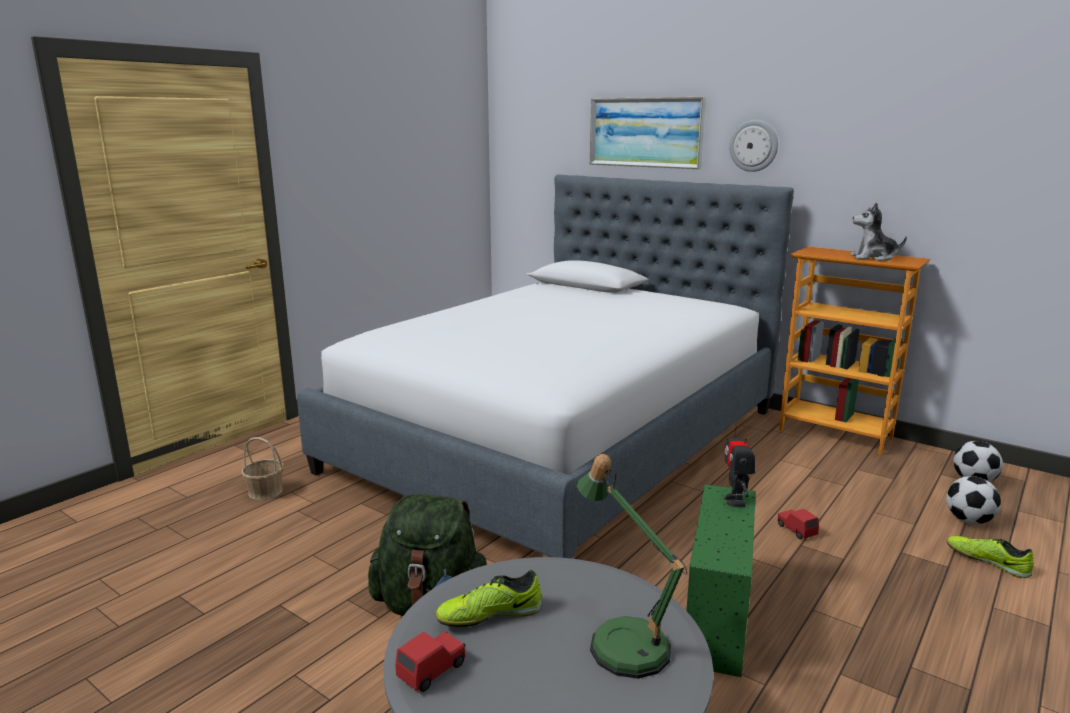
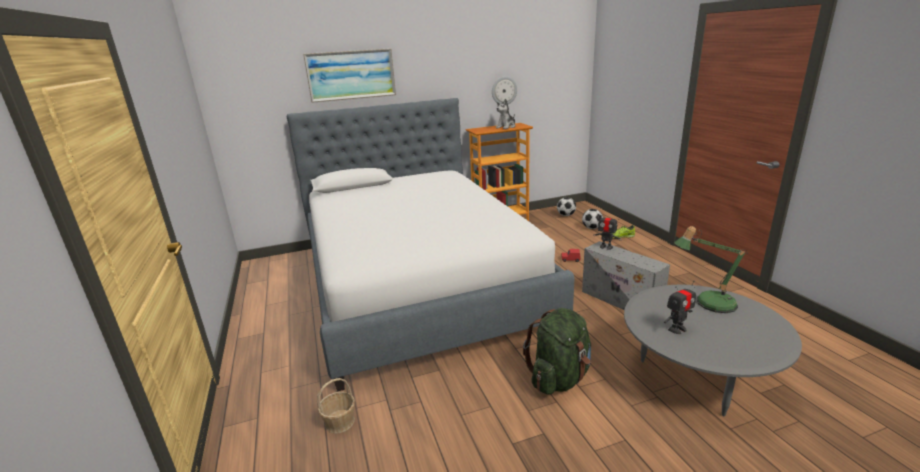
camera: 55 degrees left, 5 degrees up
red toy car [395,632,465,692] -> none
shoe [435,570,541,627] -> toy robot [664,281,696,334]
green storage box [686,484,756,677] -> grey storage box [582,241,670,310]
wall clock [729,120,778,172] -> wall clock moved to [492,76,517,104]

